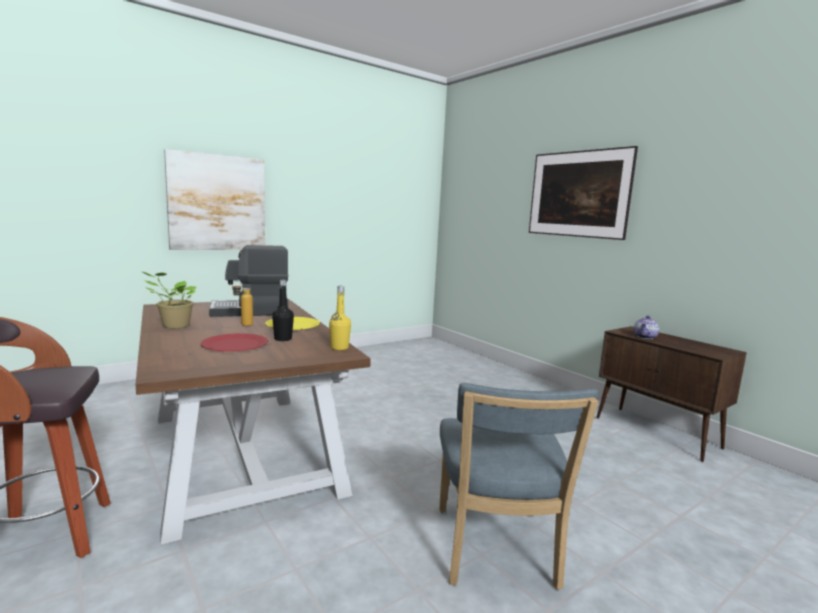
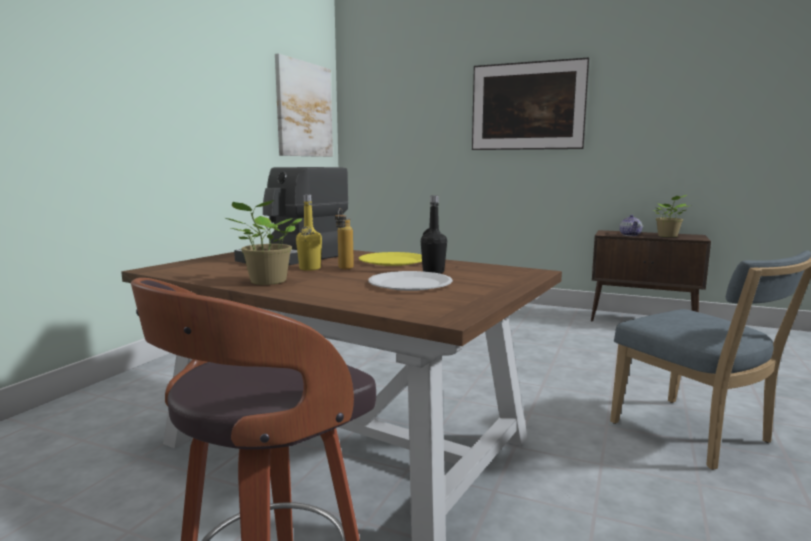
camera: 30 degrees left, 0 degrees up
picture [164,149,265,250] -> picture moved to [275,53,333,157]
red plate [201,333,268,351] -> white plate [368,271,453,291]
yellow bottle [329,286,351,350] -> yellow bottle moved to [296,194,322,271]
none -> potted plant [653,195,688,237]

